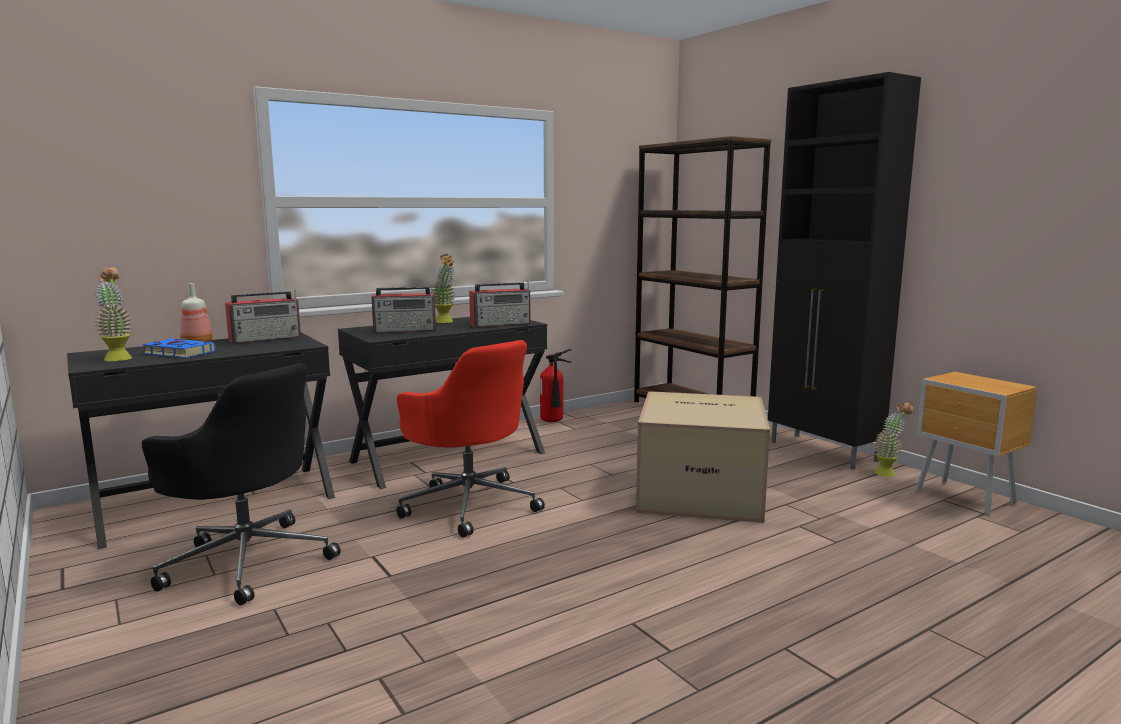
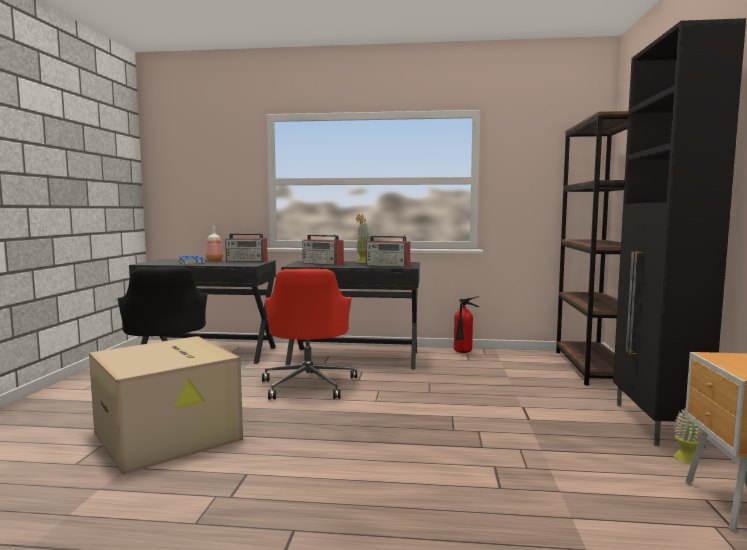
camera: 40 degrees right, 5 degrees down
potted plant [95,267,132,361] -> none
cardboard box [636,391,770,523] -> cardboard box moved to [89,336,243,475]

